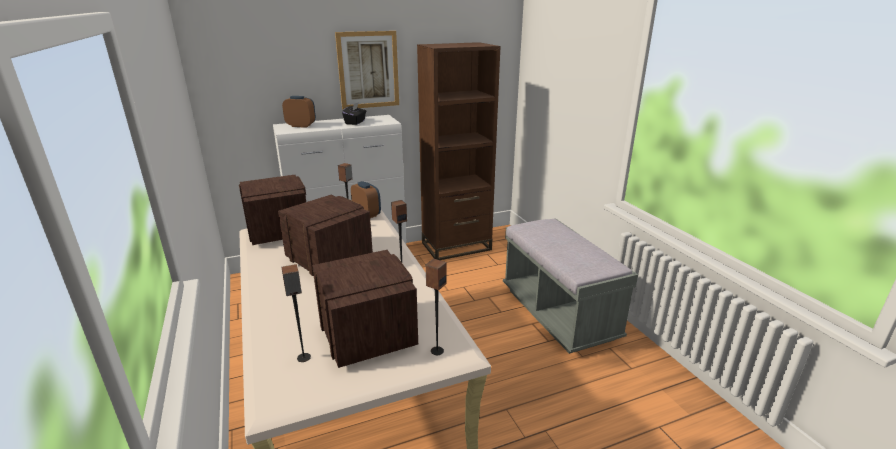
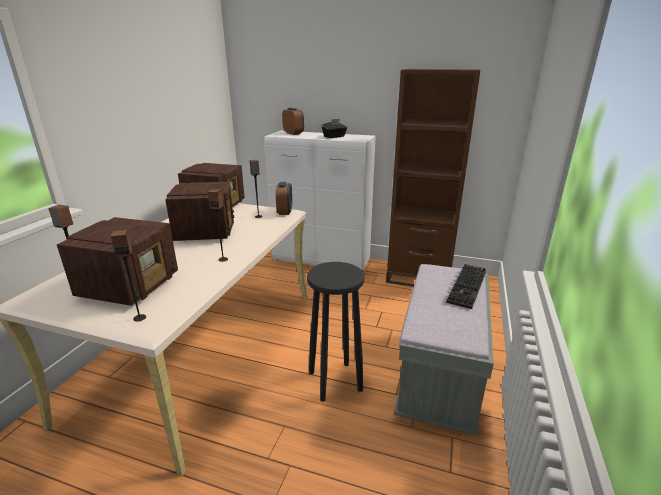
camera: 40 degrees right, 0 degrees up
picture [335,31,399,109] -> none
none -> black stool [307,262,364,402]
none -> keyboard [446,264,486,309]

